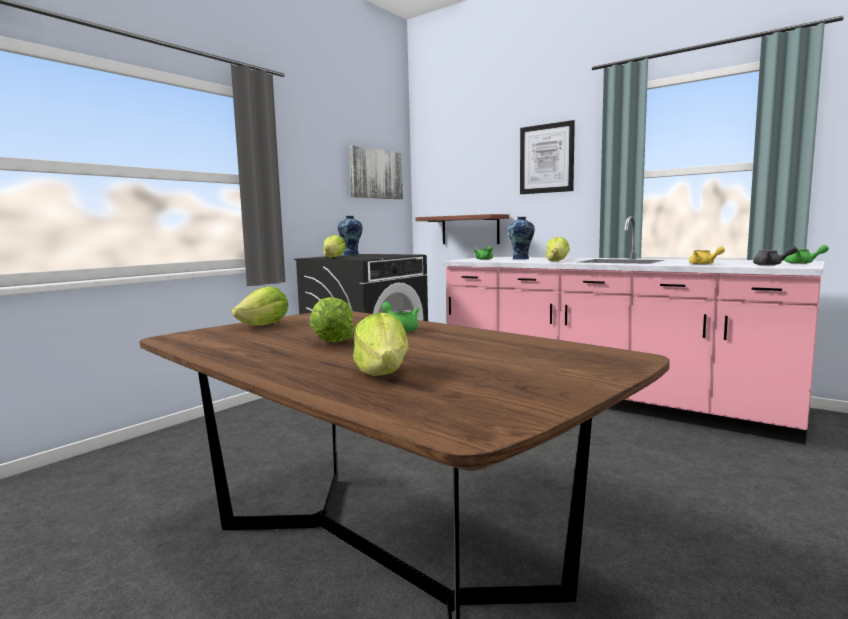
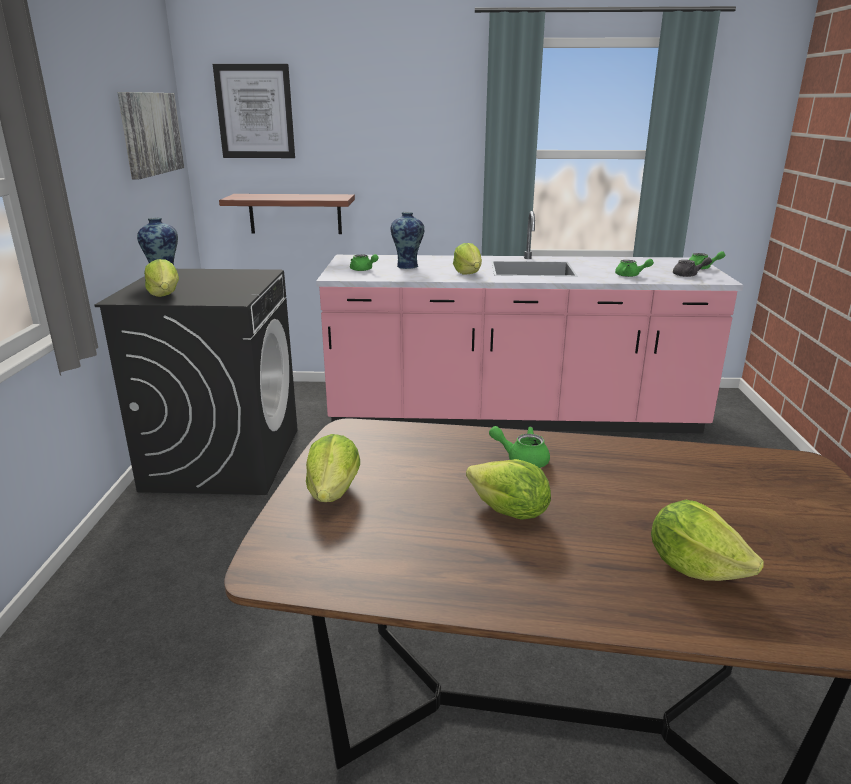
camera: 35 degrees left, 15 degrees up
picture [520,120,575,194] -> picture moved to [213,64,295,158]
yellow teapot [689,246,725,264] -> green teapot [615,259,654,277]

